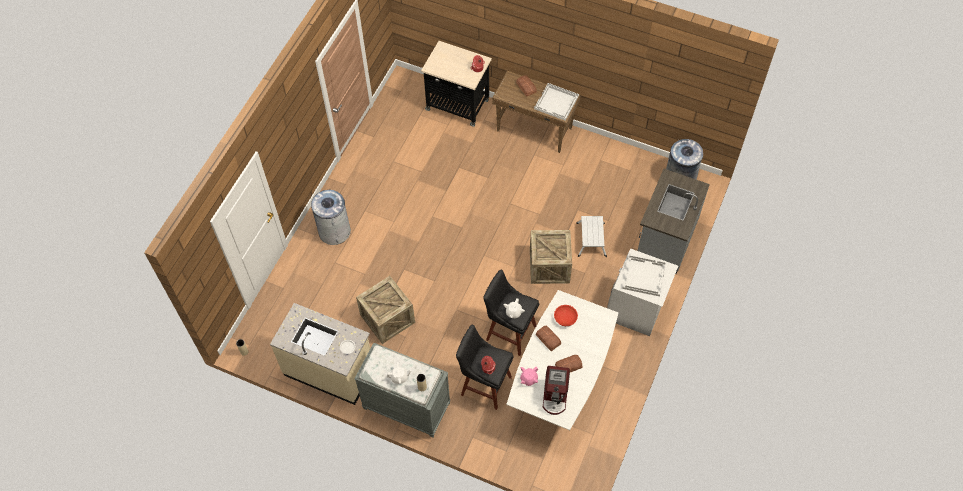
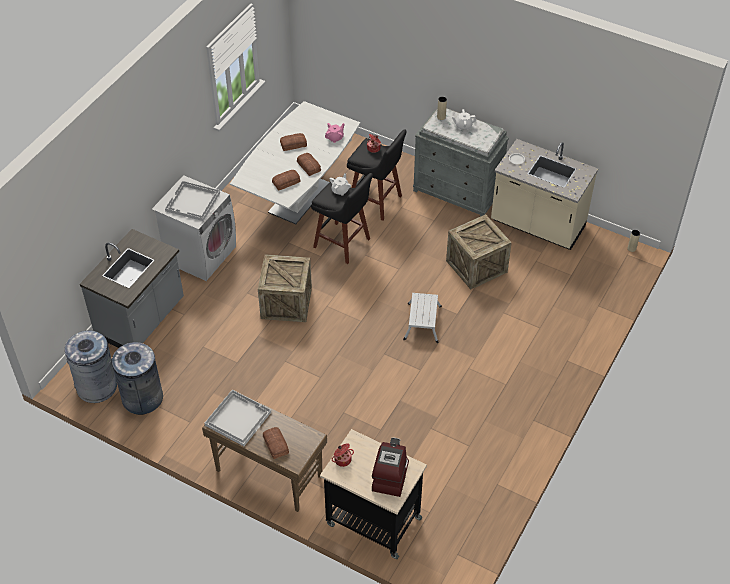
camera: 175 degrees left, 10 degrees down
grey trash can [311,190,351,245] -> grey trash can moved to [112,342,163,415]
coffee machine [543,366,570,415] -> coffee machine moved to [372,437,409,497]
red bowl [554,305,578,326] -> bread [272,170,301,190]
white step ladder [577,216,607,257] -> white step ladder moved to [403,293,442,343]

